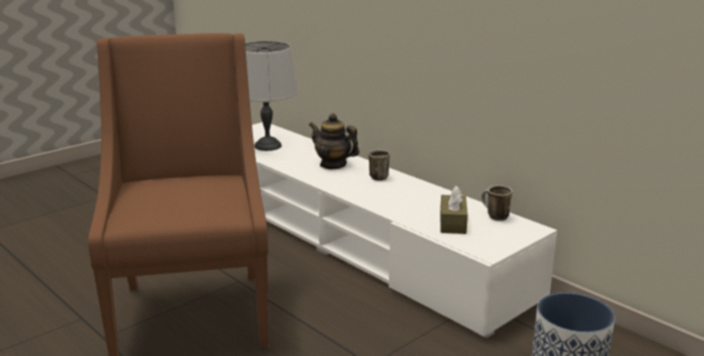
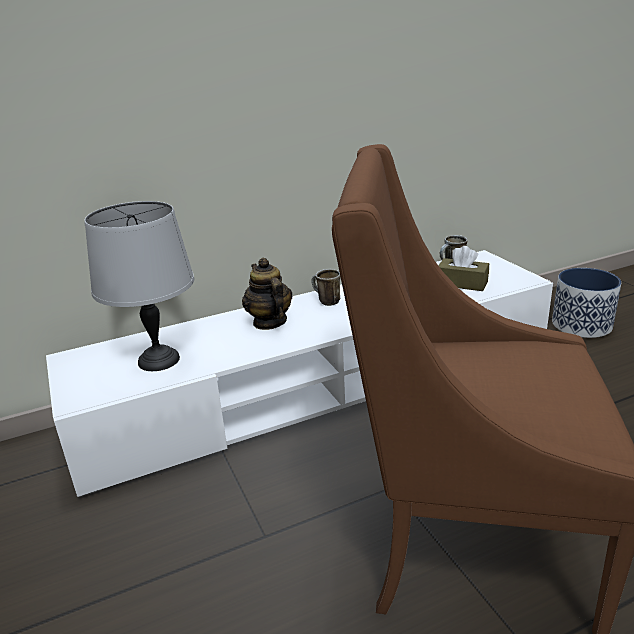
camera: 70 degrees left, 5 degrees up
teapot [309,113,359,169] -> teapot turned 105 degrees clockwise [242,258,292,330]

